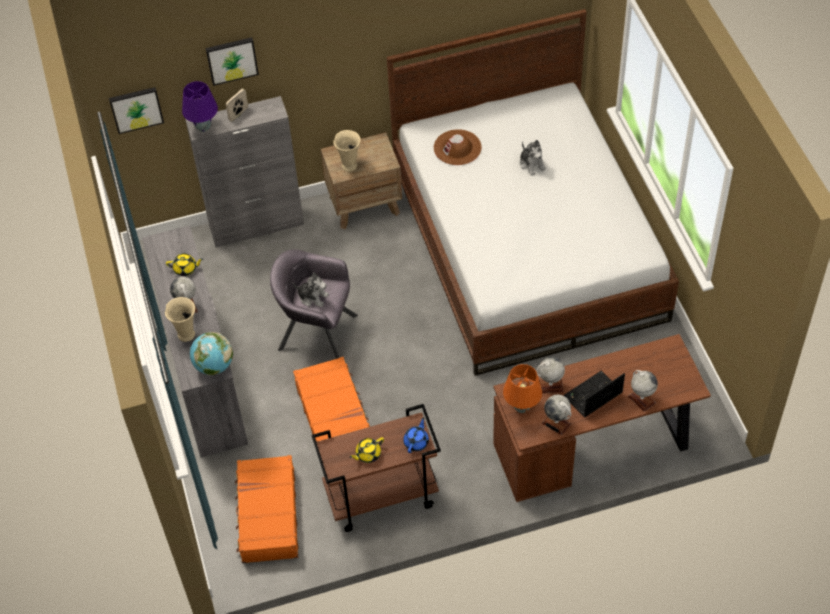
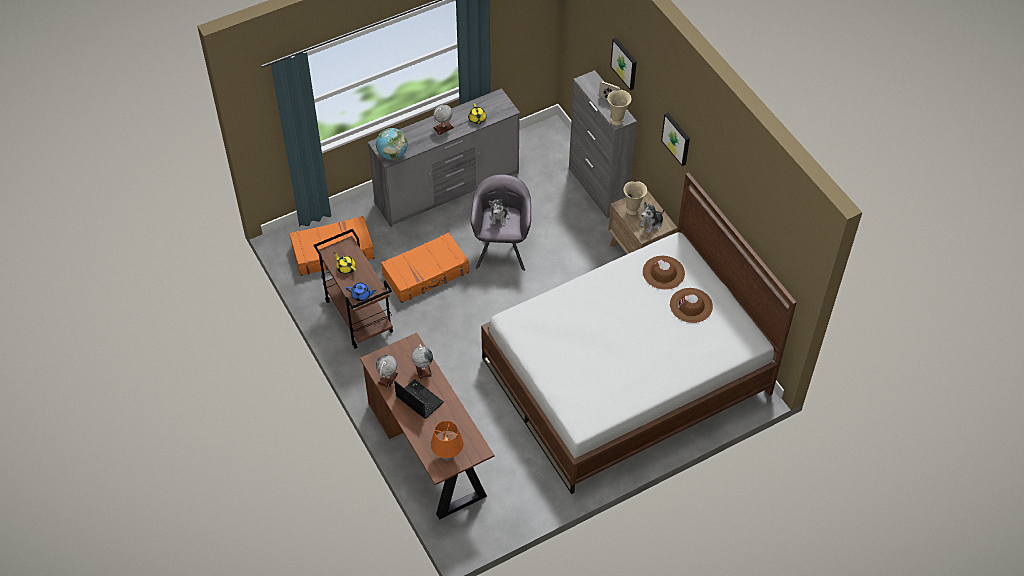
camera: 75 degrees right, 0 degrees up
picture [109,87,164,134] -> picture moved to [661,113,690,166]
beige vase [165,297,195,342] -> beige vase moved to [607,90,631,126]
purple table lamp [182,81,218,132] -> none
orange table lamp [503,364,542,413] -> orange table lamp moved to [431,421,464,461]
plush toy [520,140,546,176] -> plush toy moved to [639,202,665,233]
globe [628,370,658,412] -> none
none -> brown hat [670,288,713,323]

